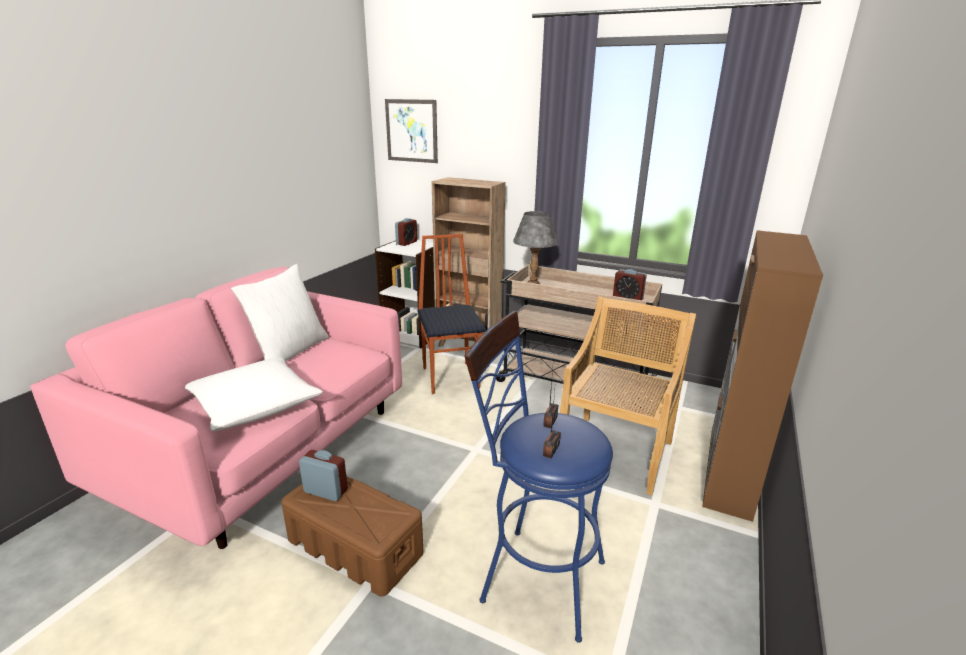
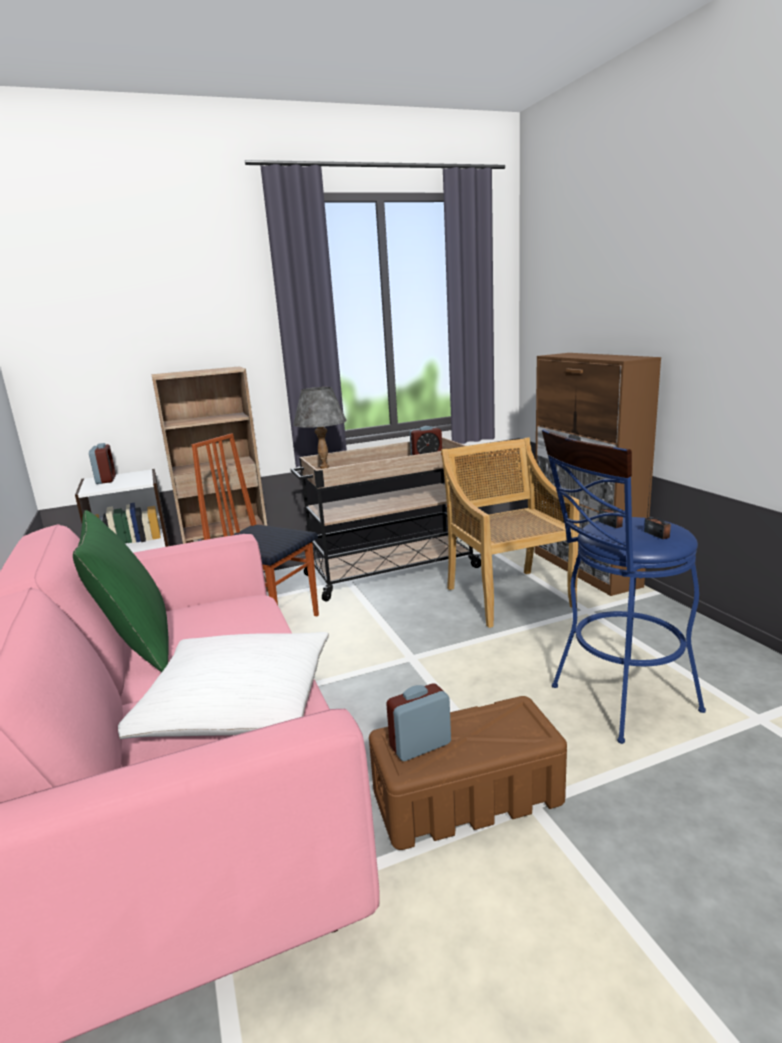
camera: 45 degrees left, 5 degrees down
white pillow [231,264,329,361] -> green pillow [73,510,169,672]
picture [385,99,438,163] -> none

